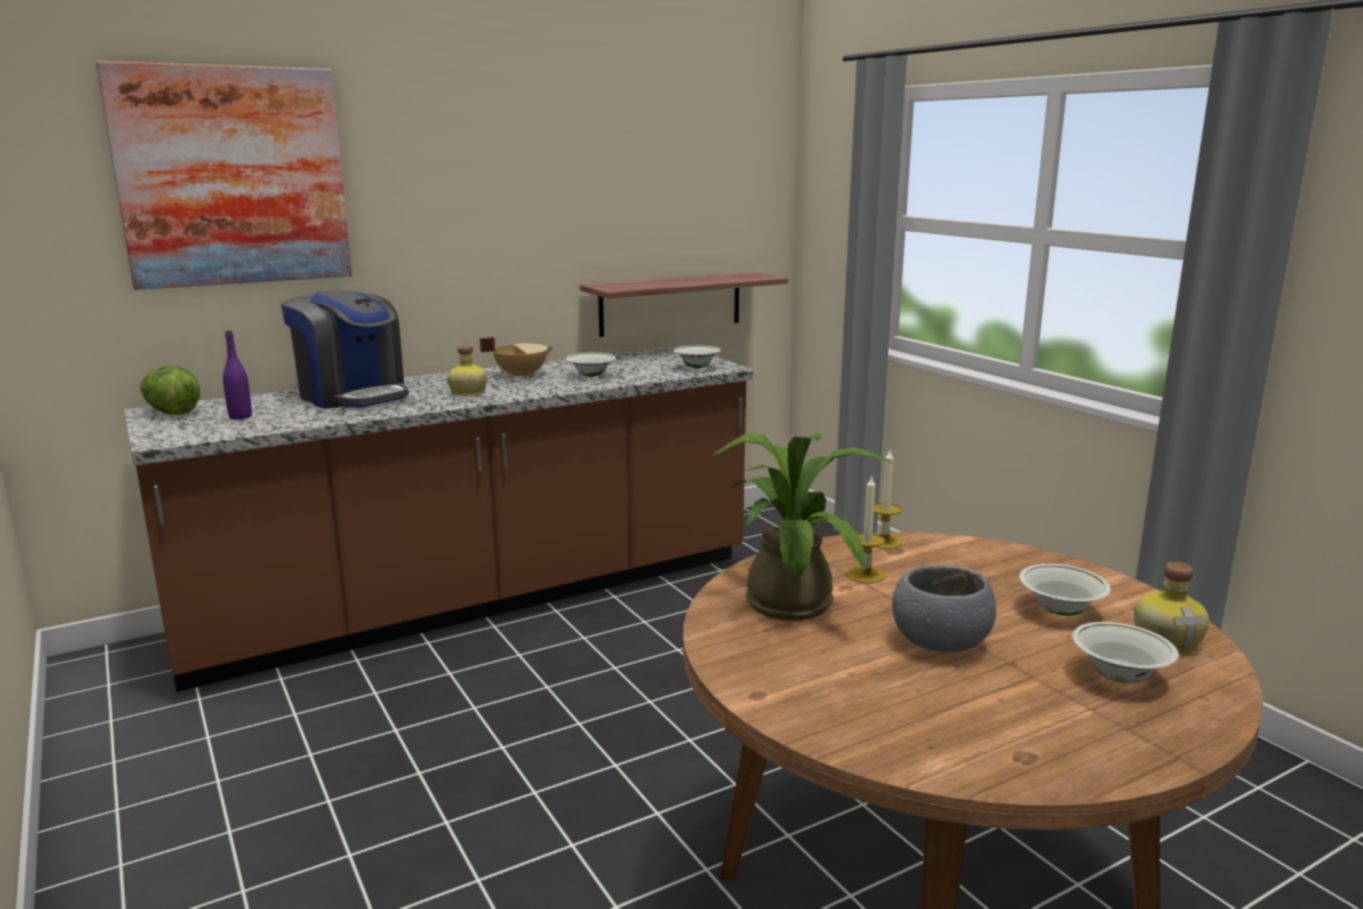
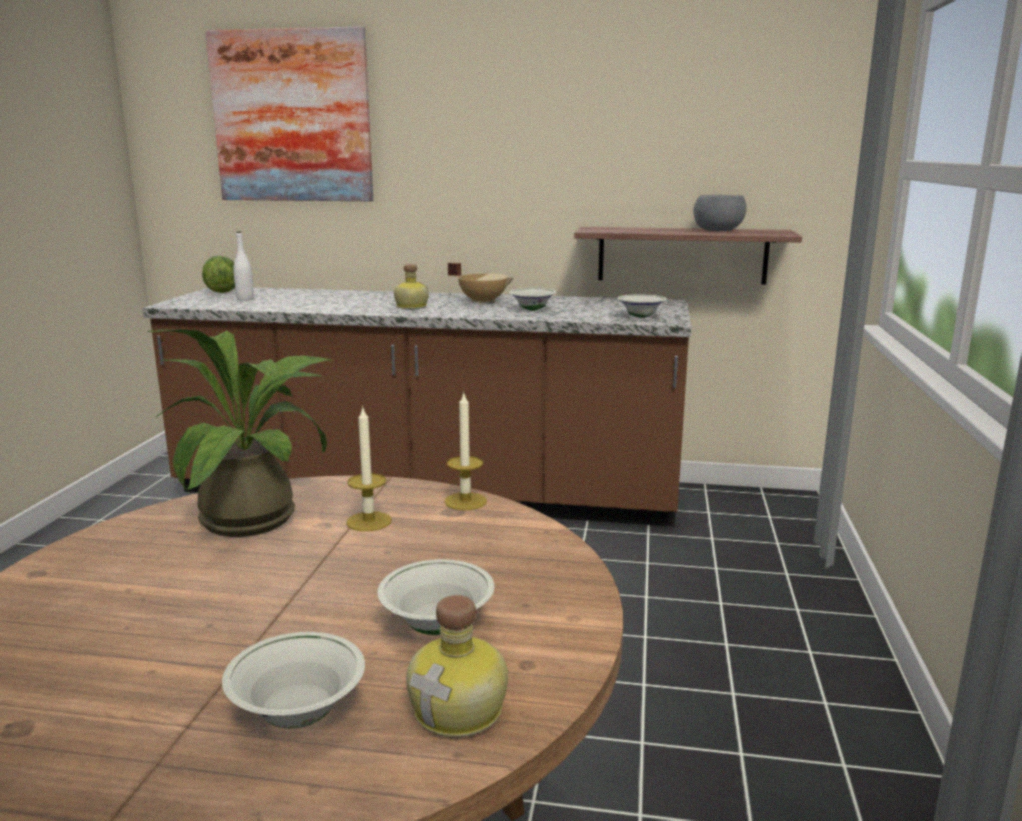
camera: 40 degrees right, 0 degrees up
purple bottle [223,330,252,419] -> white bottle [233,231,254,300]
coffee machine [281,289,409,409] -> none
grey bowl [892,565,996,652] -> grey bowl moved to [693,195,747,231]

